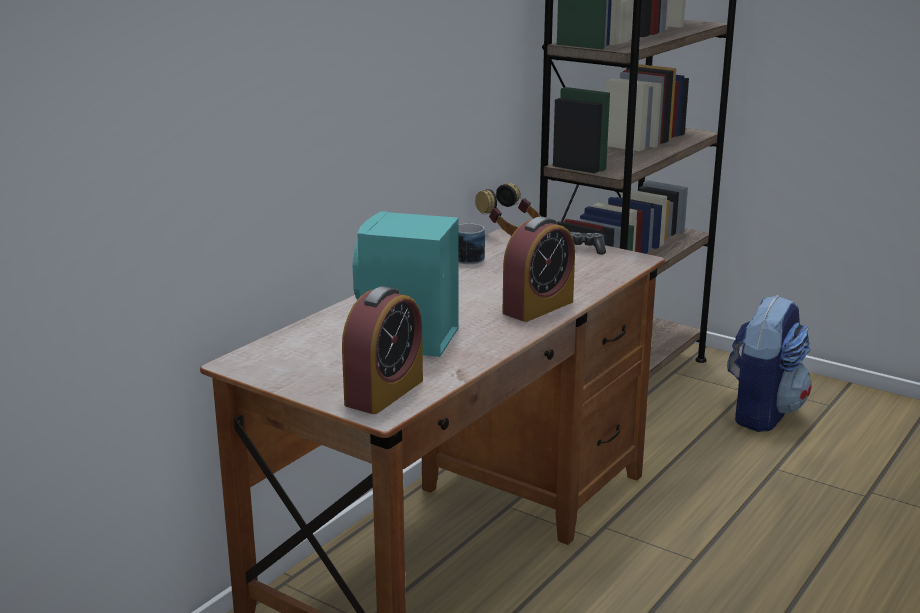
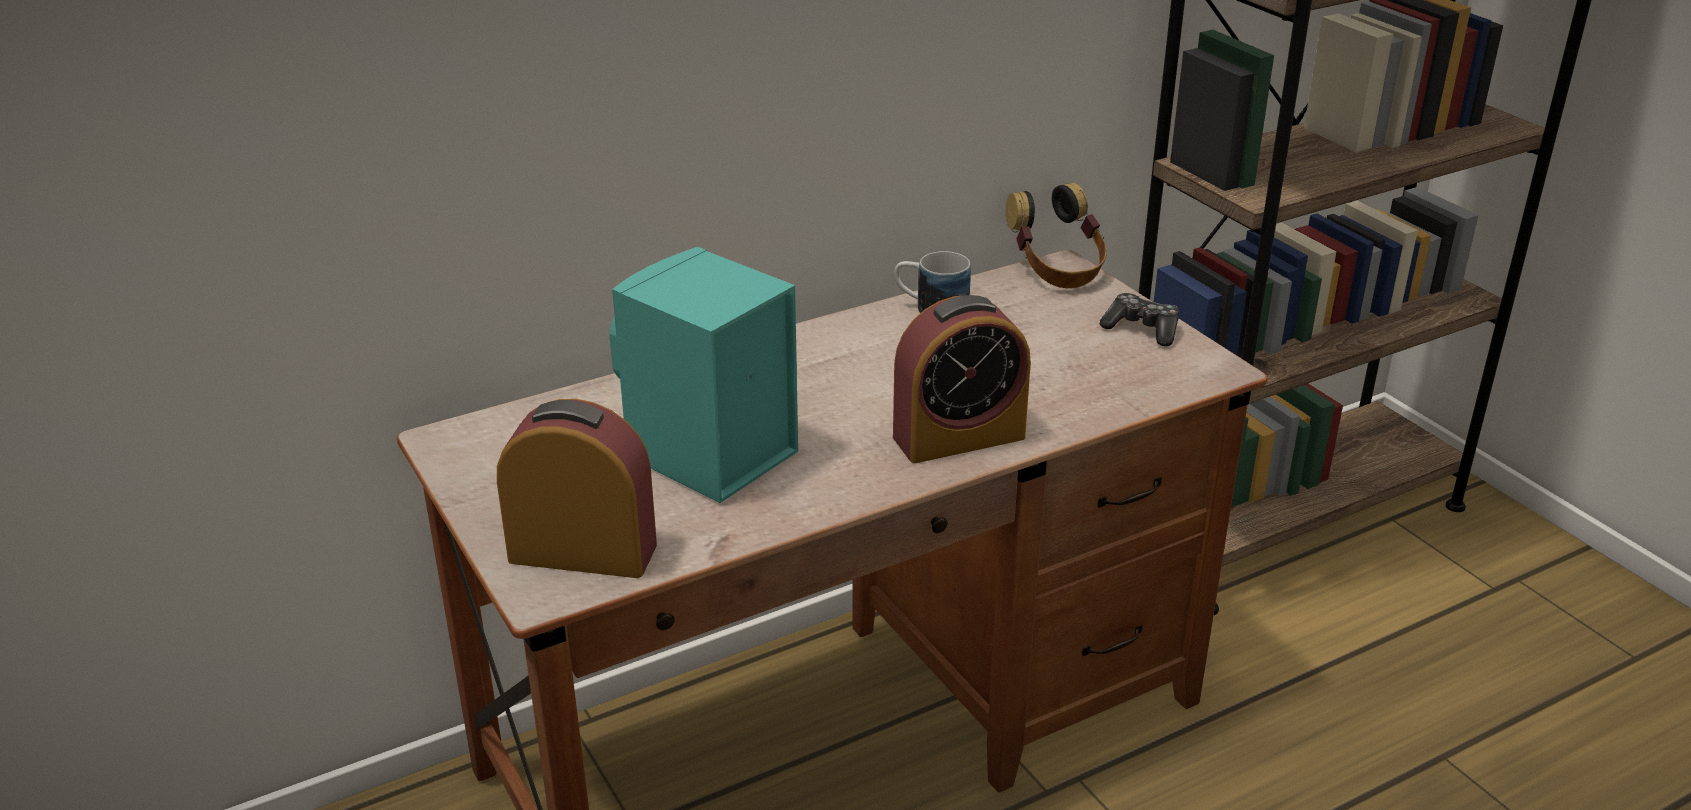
camera: 25 degrees right, 10 degrees up
alarm clock [342,286,423,414] -> alarm clock turned 135 degrees counterclockwise [497,399,657,578]
backpack [727,295,812,432] -> none

